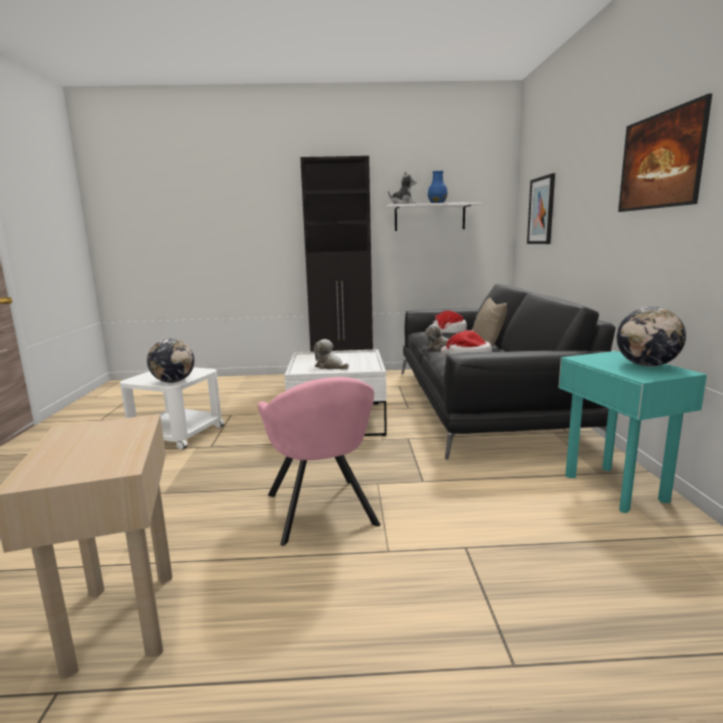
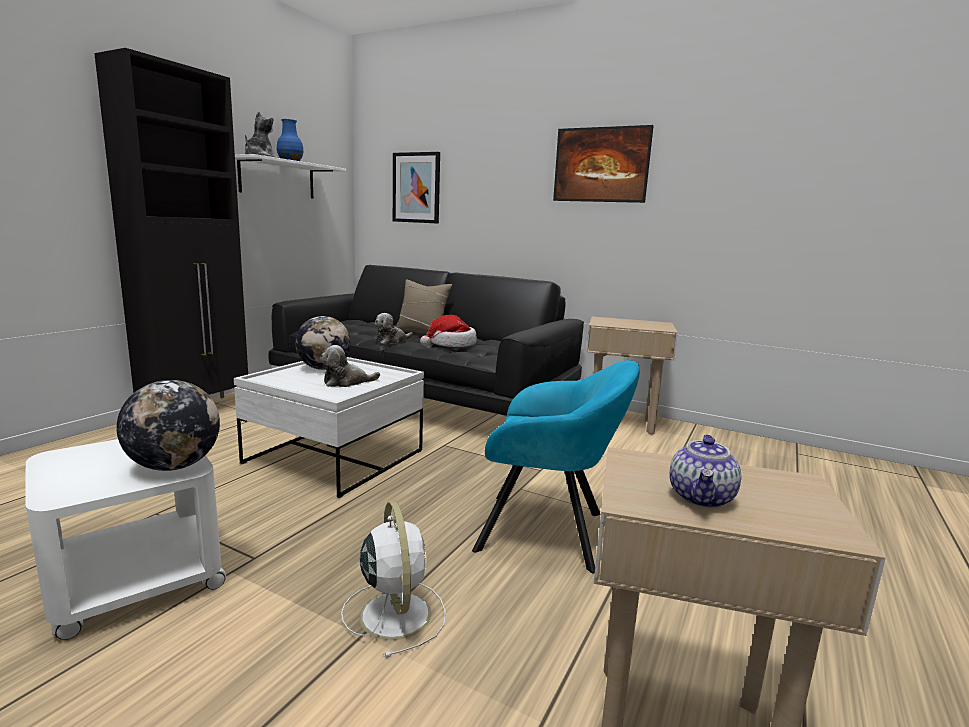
camera: 60 degrees left, 0 degrees up
pink armchair [257,377,380,546] -> turquoise armchair [472,360,640,574]
hat [433,311,467,335] -> none
turquoise side table [558,351,707,513] -> beige side table [587,316,678,434]
globe [617,307,686,367] -> globe moved to [295,316,351,370]
none -> white fan [341,501,446,658]
none -> teapot [670,434,741,508]

